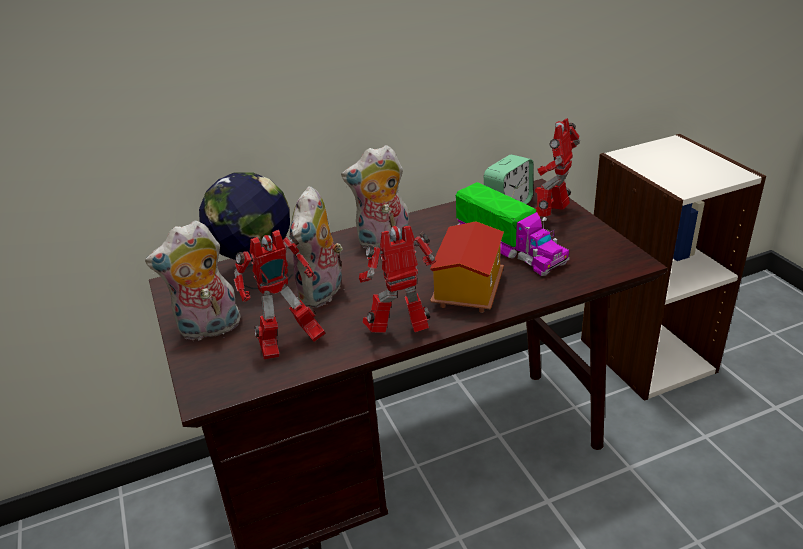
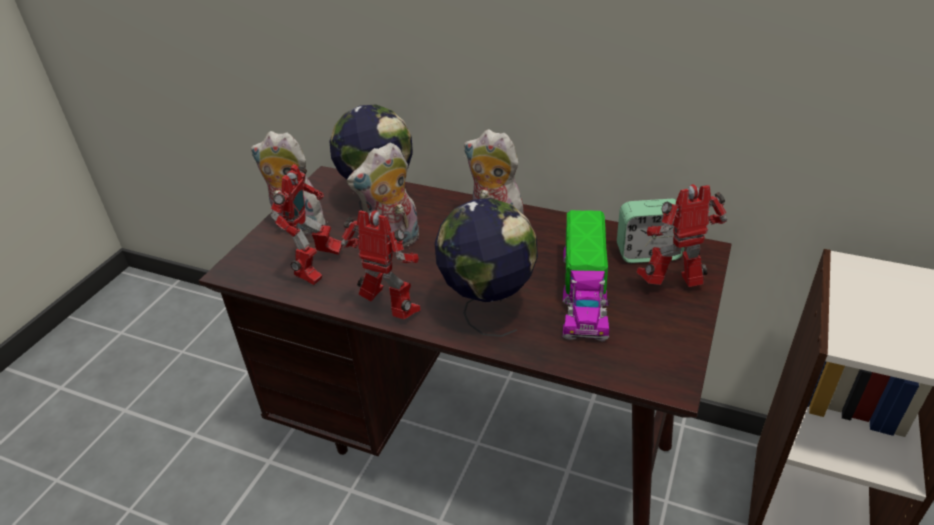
camera: 45 degrees right, 5 degrees up
toy robot [234,230,326,360] -> toy robot turned 90 degrees counterclockwise [271,164,342,285]
toy house [430,221,504,313] -> globe [434,198,538,337]

